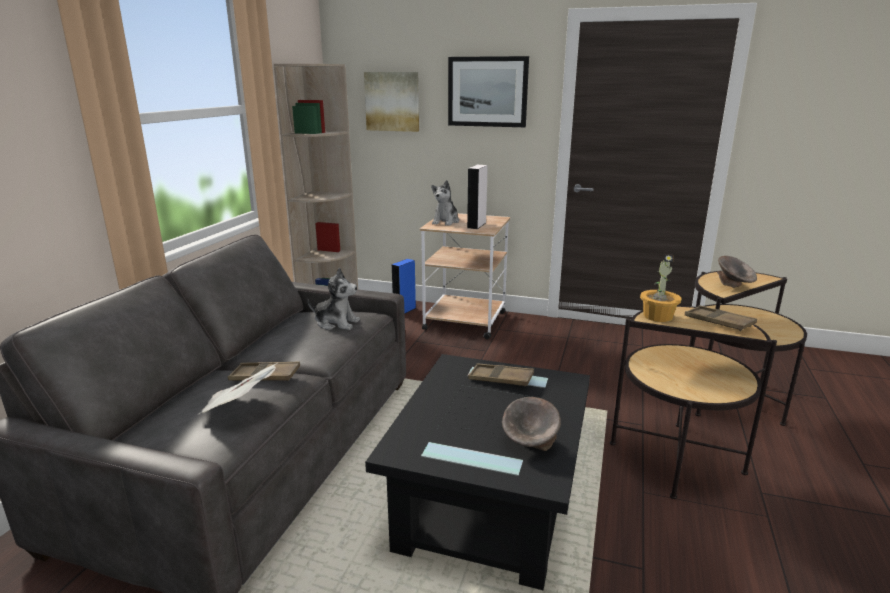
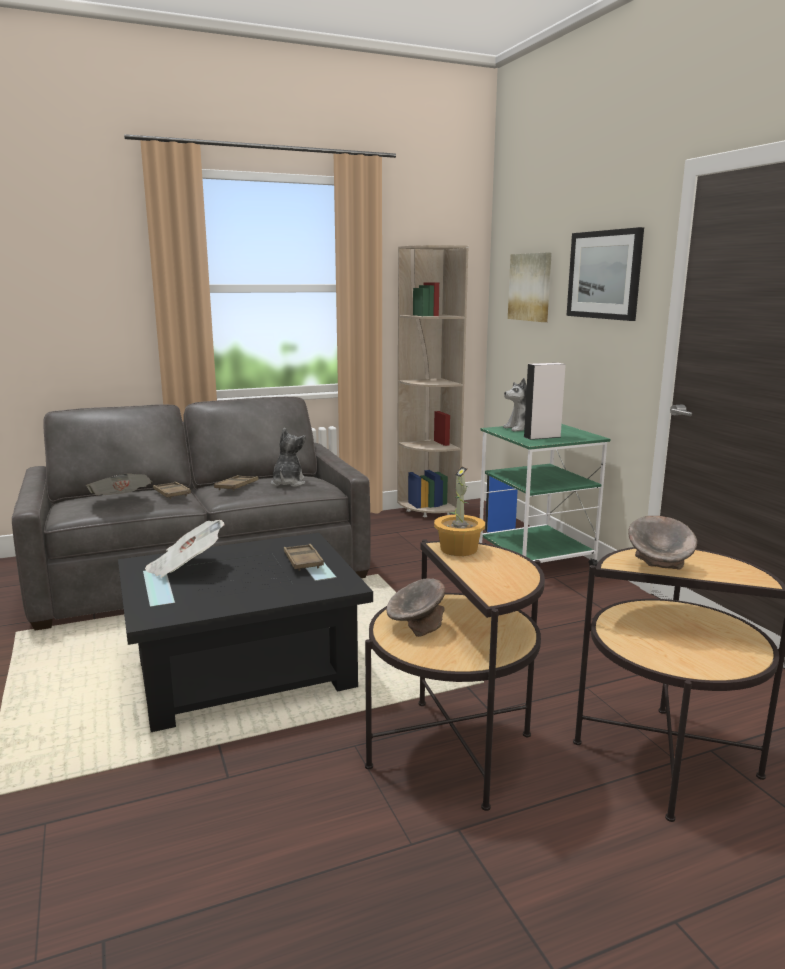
camera: 50 degrees right, 5 degrees down
plush toy [307,268,360,330] -> plush toy turned 150 degrees counterclockwise [271,428,306,487]
beige cart [419,213,510,339] -> green cart [479,424,611,566]
grey bowl [502,397,561,451] -> grey bowl moved to [387,578,445,637]
brown tray [685,305,757,331] -> brown tray moved to [214,475,259,491]
none -> newspaper [145,520,225,578]

